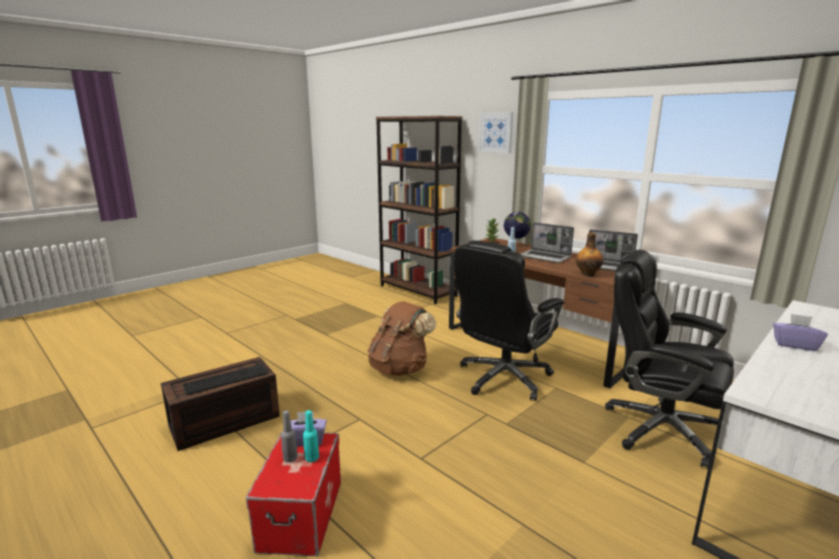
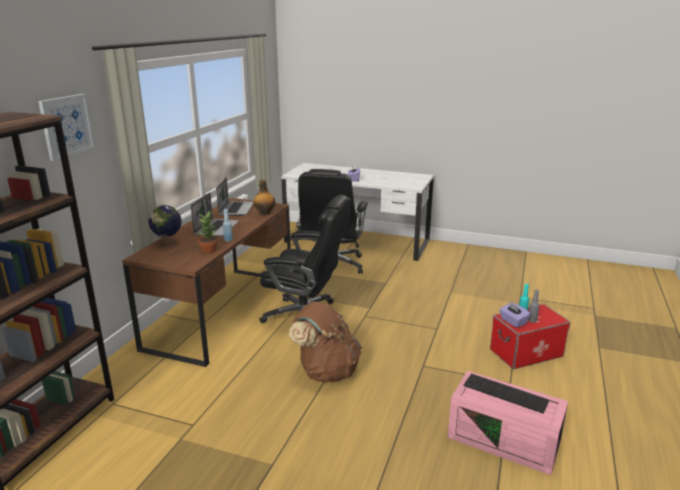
camera: 115 degrees left, 5 degrees up
brown storage box [161,357,280,451] -> pink storage box [447,371,568,475]

